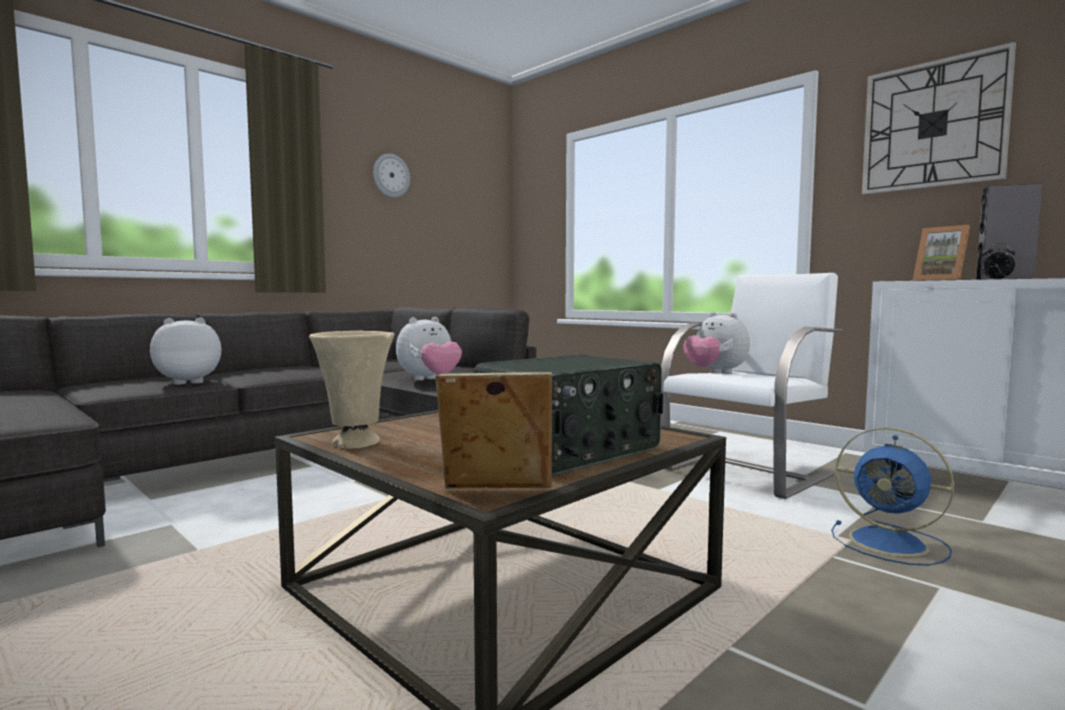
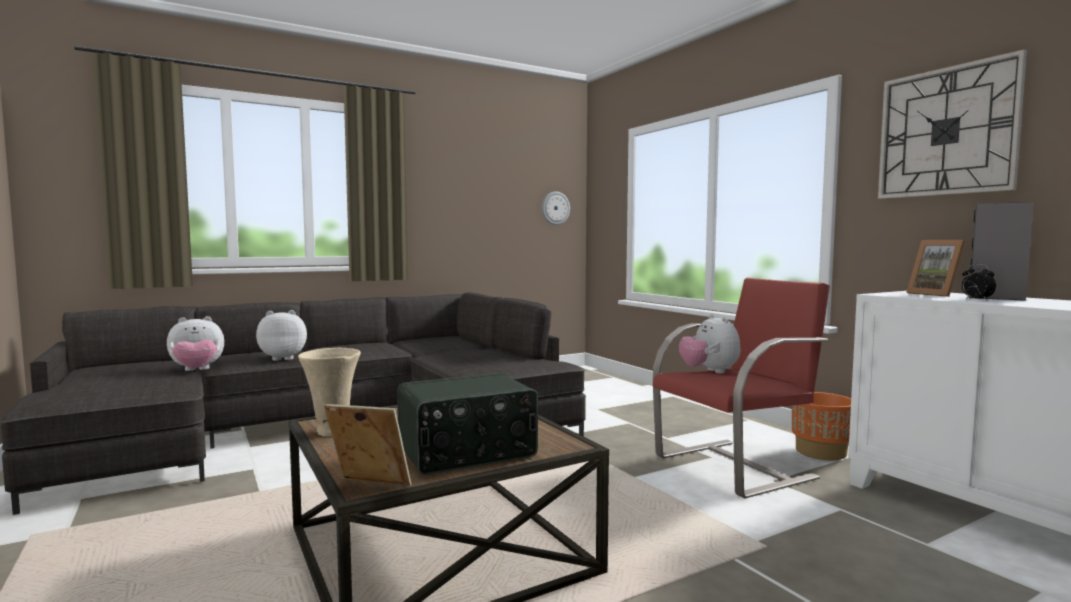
camera: 15 degrees right, 0 degrees up
wall clock [373,154,410,198] -> wall clock moved to [542,191,570,225]
plush toy [396,317,462,381] -> plush toy moved to [167,316,224,371]
white armchair [661,273,843,499] -> red armchair [653,277,830,499]
blue fan [832,427,954,566] -> none
none -> orange planter [792,392,851,460]

